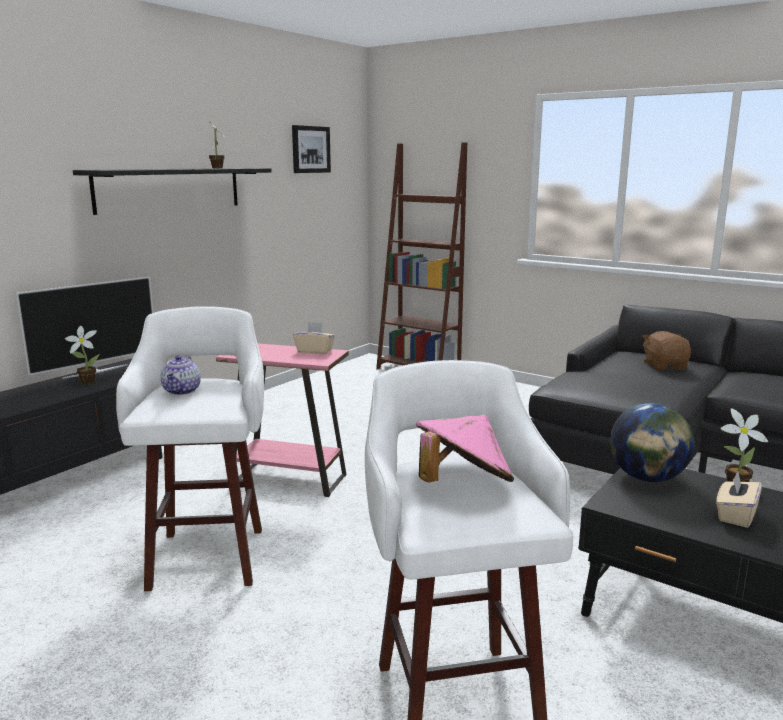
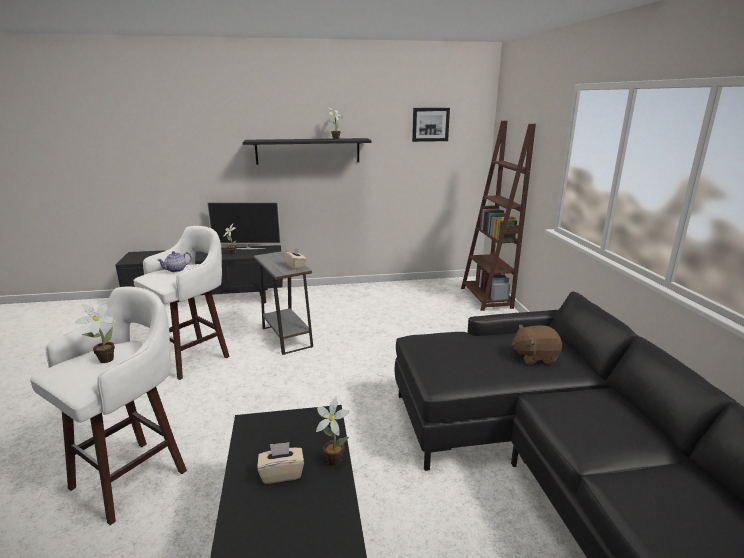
camera: 45 degrees right, 5 degrees up
pink side table [216,344,349,497] -> grey side table [254,251,313,355]
pink hat [416,415,514,483] -> potted plant [75,303,117,363]
globe [610,403,694,482] -> none
brown plush toy [642,331,691,371] -> brown plush toy turned 135 degrees counterclockwise [511,324,562,364]

